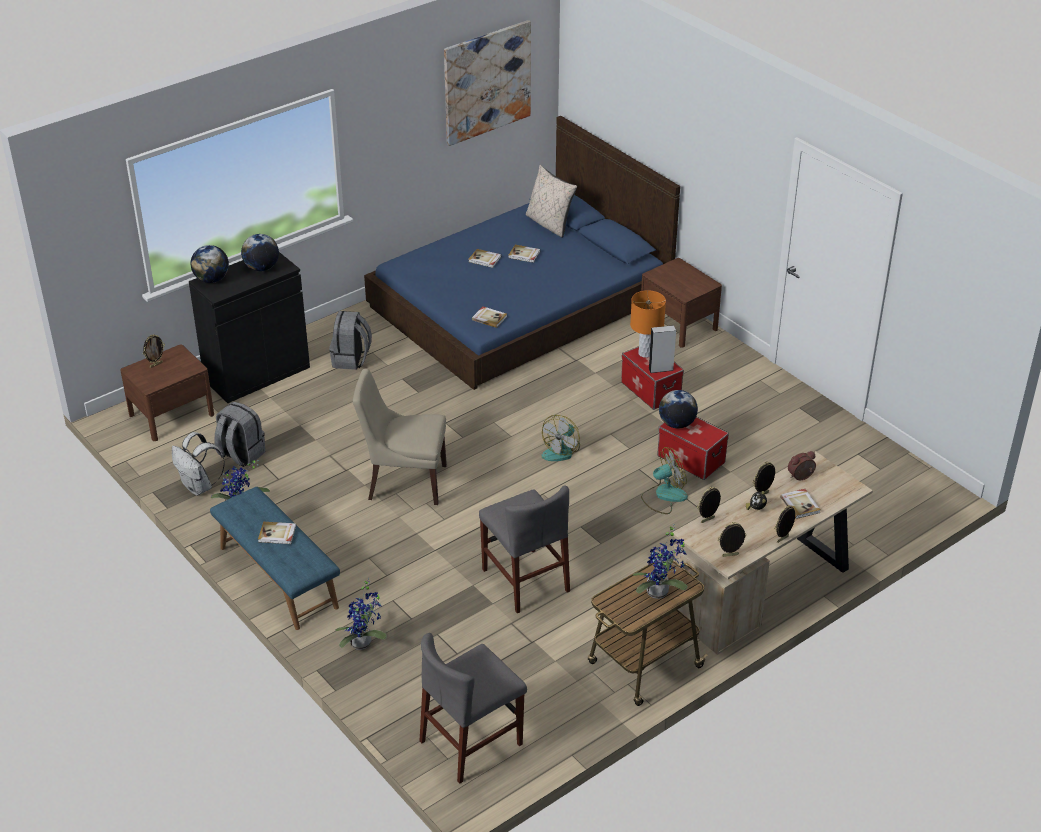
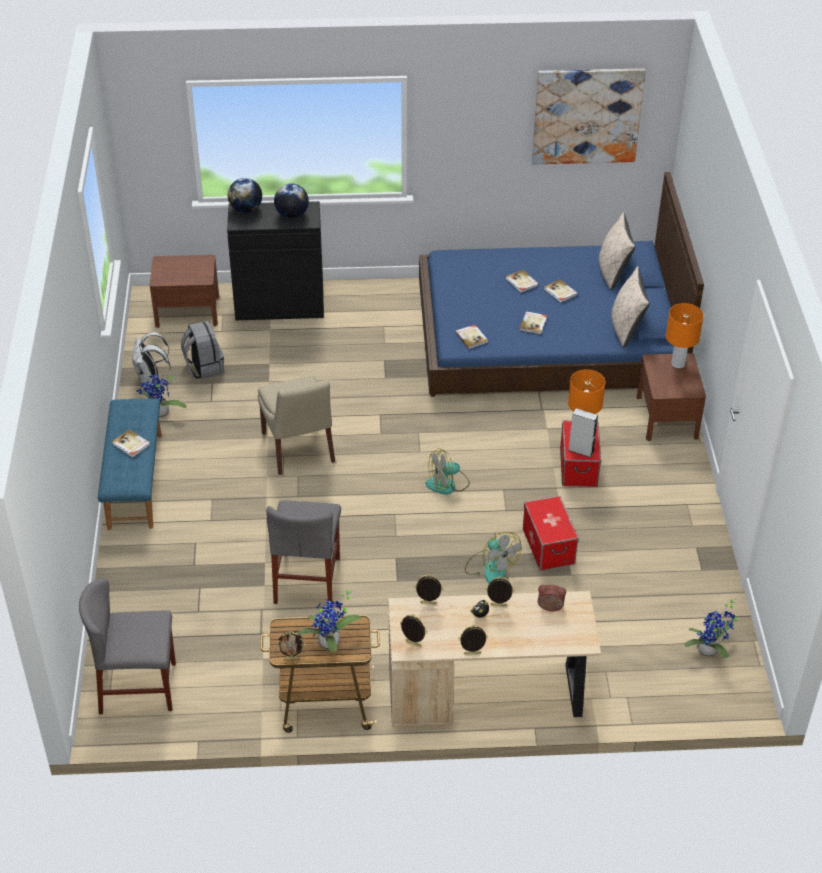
camera: 35 degrees right, 5 degrees up
picture frame [143,335,165,368] -> picture frame moved to [276,631,306,661]
grey backpack [329,311,372,370] -> none
potted plant [335,578,387,650] -> potted plant moved to [684,599,737,658]
beige chair [353,369,447,505] -> beige chair turned 150 degrees counterclockwise [258,376,335,475]
fan [641,447,688,514] -> fan turned 45 degrees clockwise [465,532,522,583]
globe [659,390,698,429] -> none
book [780,489,821,519] -> book moved to [519,311,547,334]
none -> beige pillow [611,266,650,347]
none -> orange table lamp [666,303,704,368]

